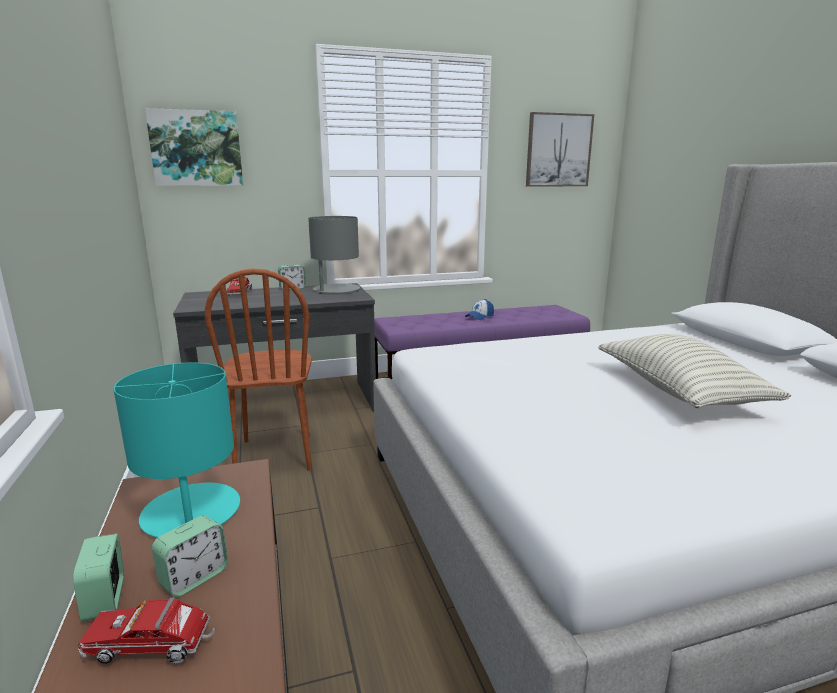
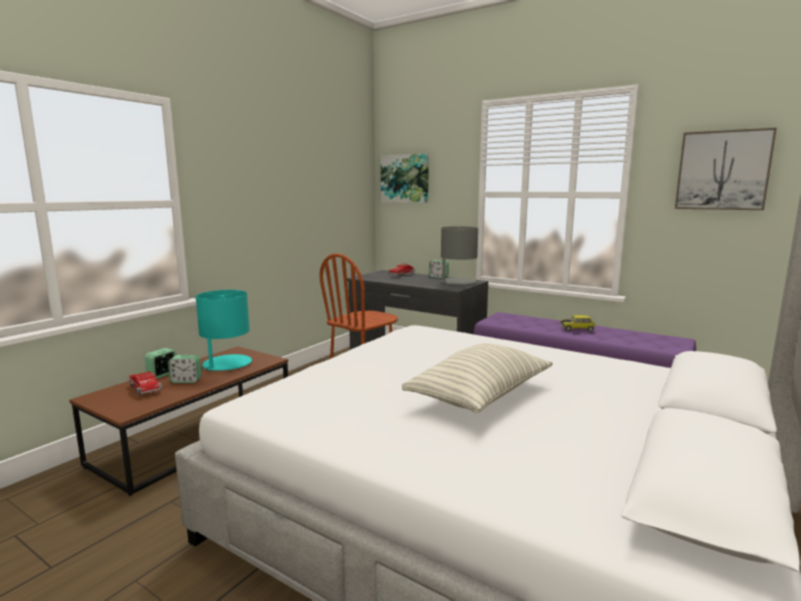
camera: 50 degrees right, 5 degrees down
cap [465,299,494,320] -> toy car [560,315,595,332]

